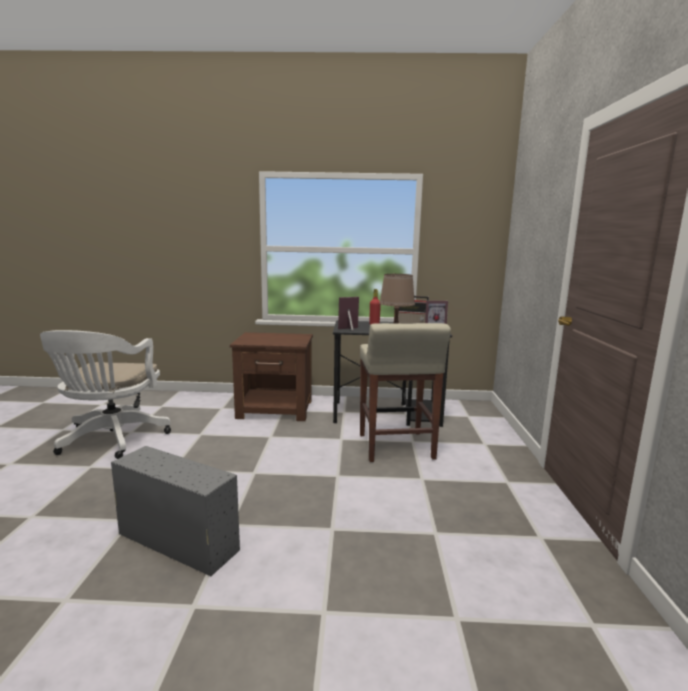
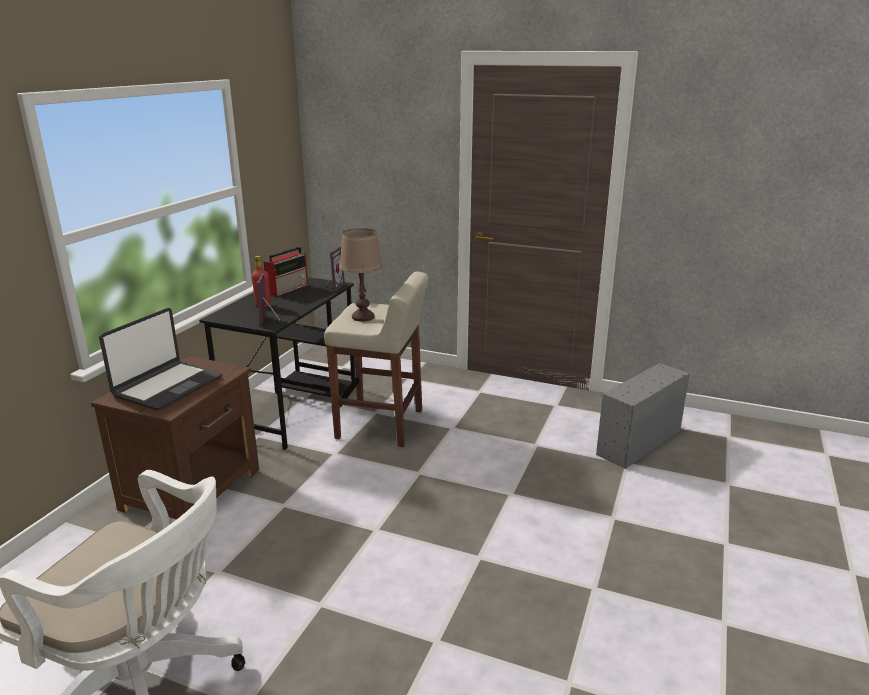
camera: 70 degrees left, 10 degrees up
grey storage box [111,446,240,577] -> grey storage box moved to [596,363,690,469]
none -> laptop [99,308,222,410]

